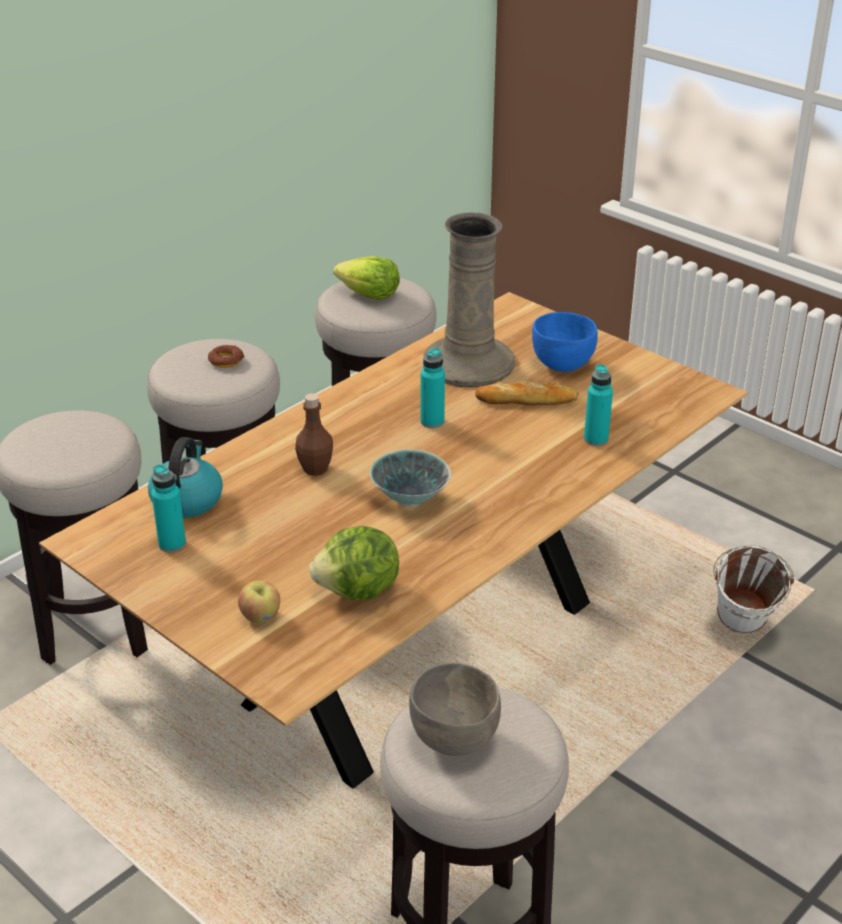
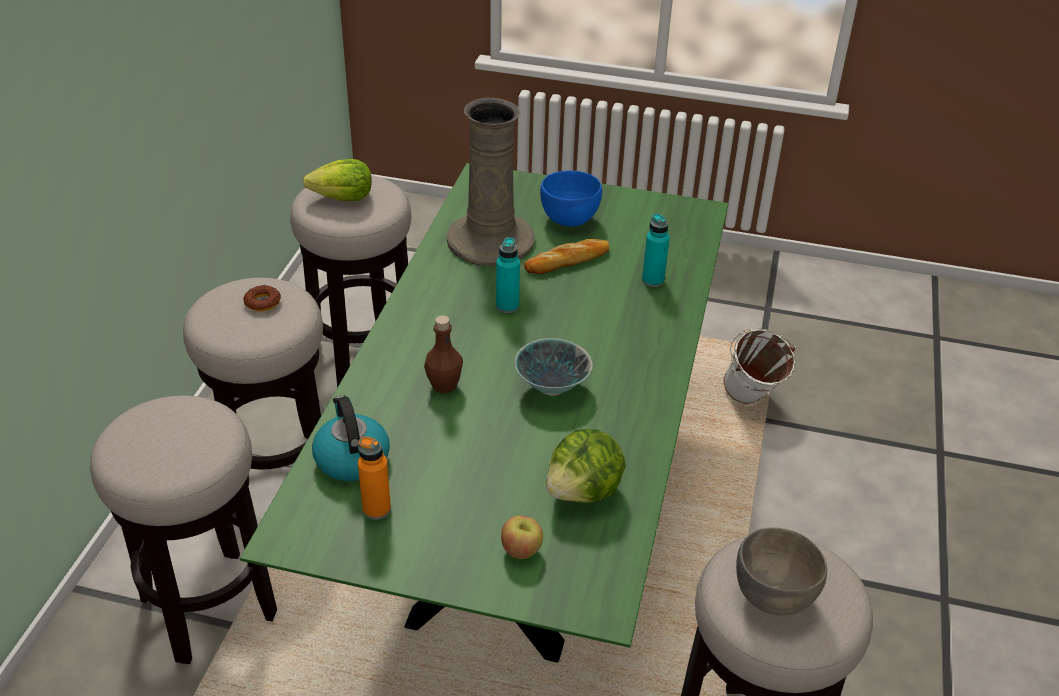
camera: 30 degrees left, 5 degrees up
brown dining table [39,292,748,788] -> green dining table [240,163,729,662]
turquoise bottle [151,464,186,553] -> orange bottle [358,436,391,520]

